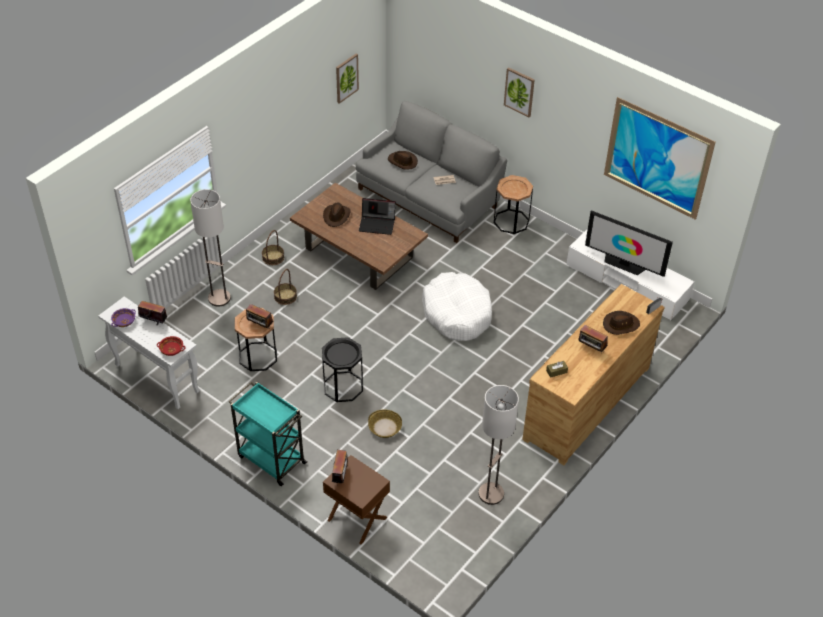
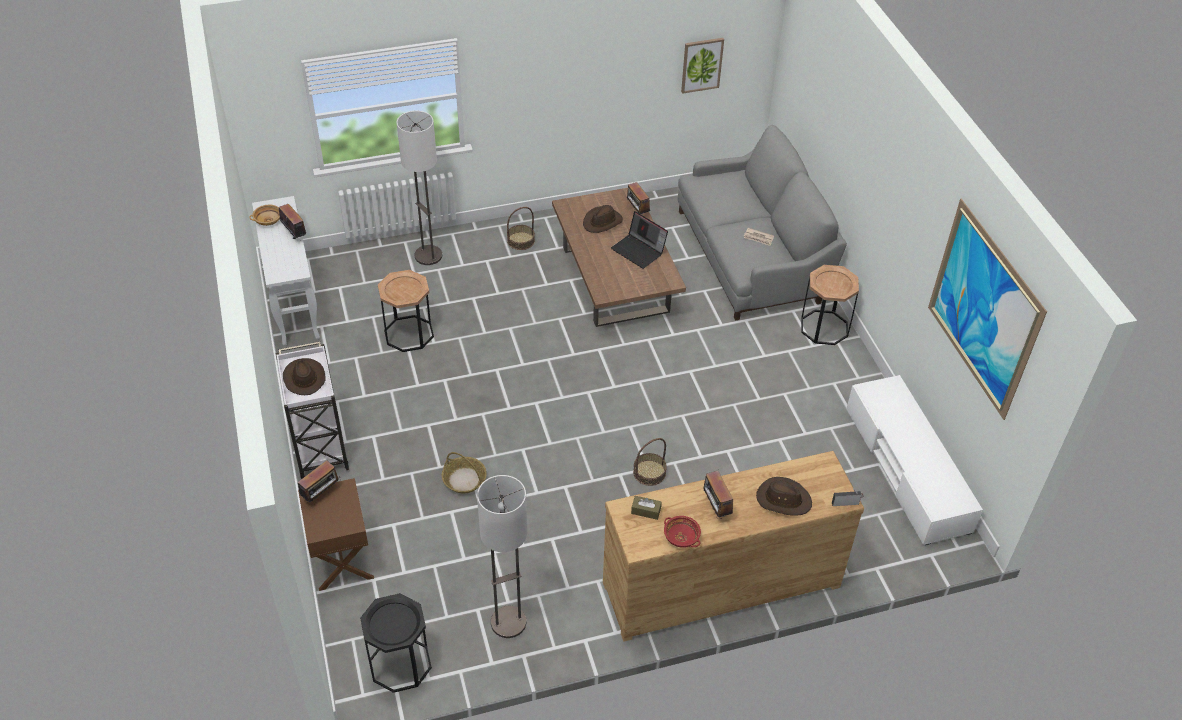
camera: 35 degrees right, 0 degrees up
purple bowl [111,308,136,327] -> beige bowl [249,205,280,226]
red bowl [157,336,186,356] -> red bowl moved to [664,516,701,548]
turquoise cart [228,382,307,486] -> white cart [276,342,349,479]
radio [246,303,273,328] -> radio moved to [627,182,650,214]
basket [274,269,297,305] -> basket moved to [633,438,667,486]
black side table [322,337,363,402] -> black side table moved to [360,593,432,693]
brown hat [388,151,418,170] -> brown hat moved to [283,358,326,395]
white dog bed [422,272,492,341] -> none
picture [504,67,535,117] -> none
television [585,210,673,277] -> none

